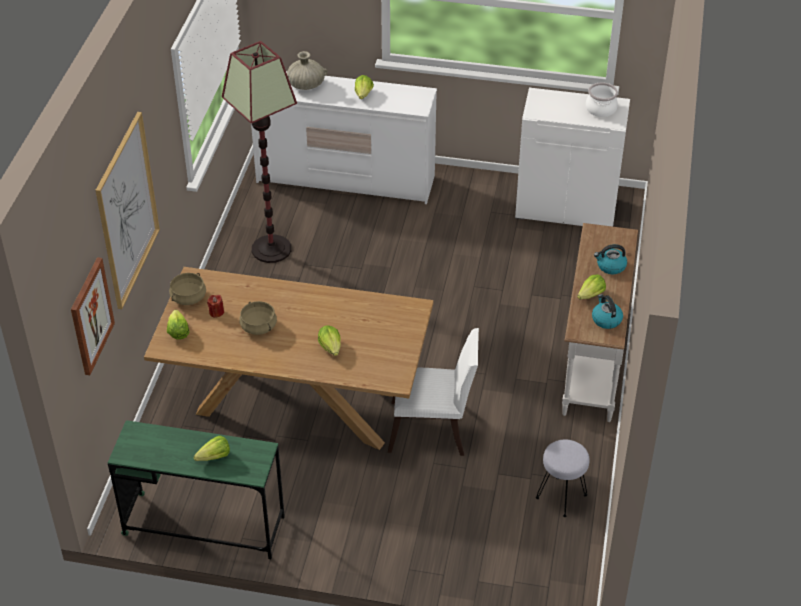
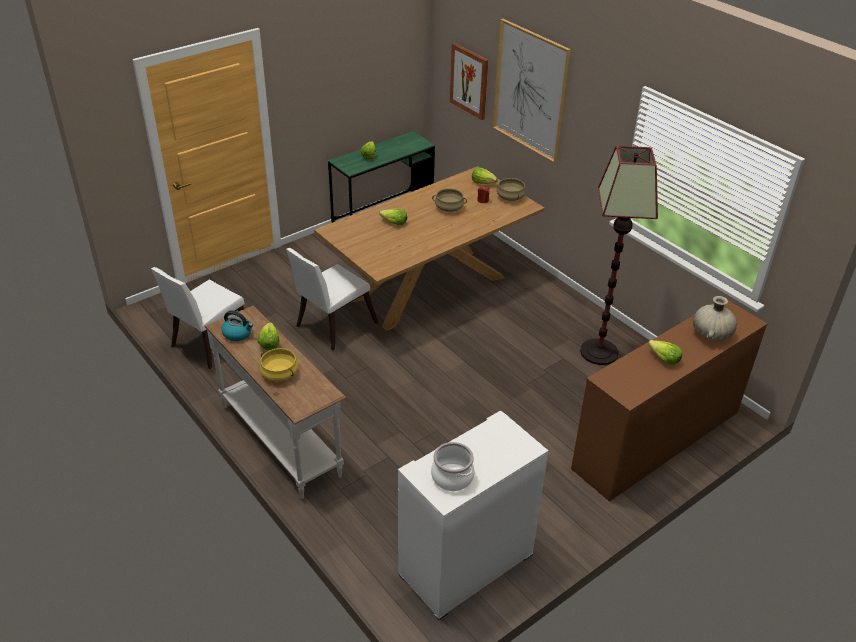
camera: 130 degrees right, 5 degrees down
white dresser [251,71,437,204] -> brown dresser [571,300,767,502]
grey stool [536,439,590,517] -> white chair [151,267,245,369]
kettle [594,244,627,274] -> yellow cooking pot [260,348,298,381]

